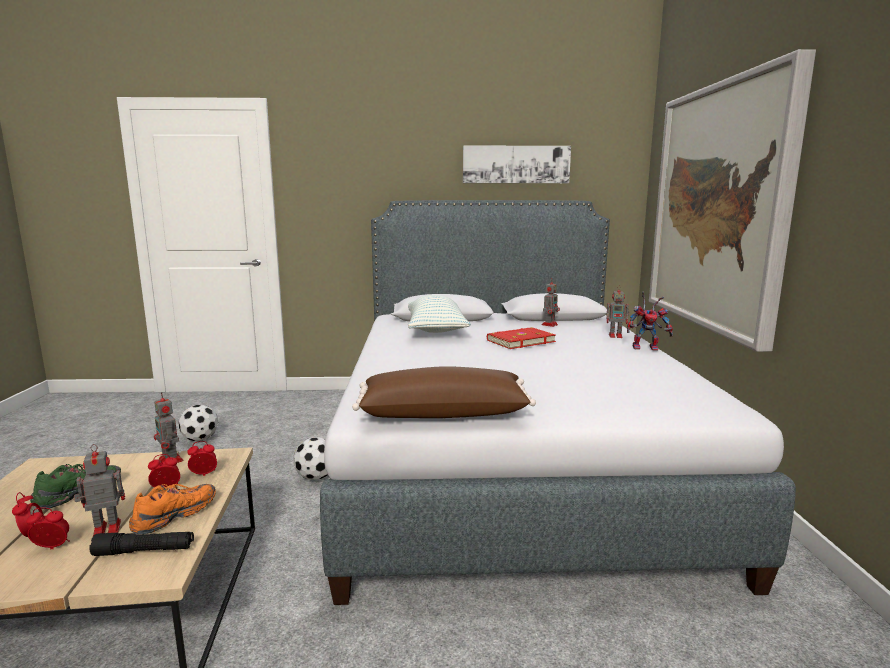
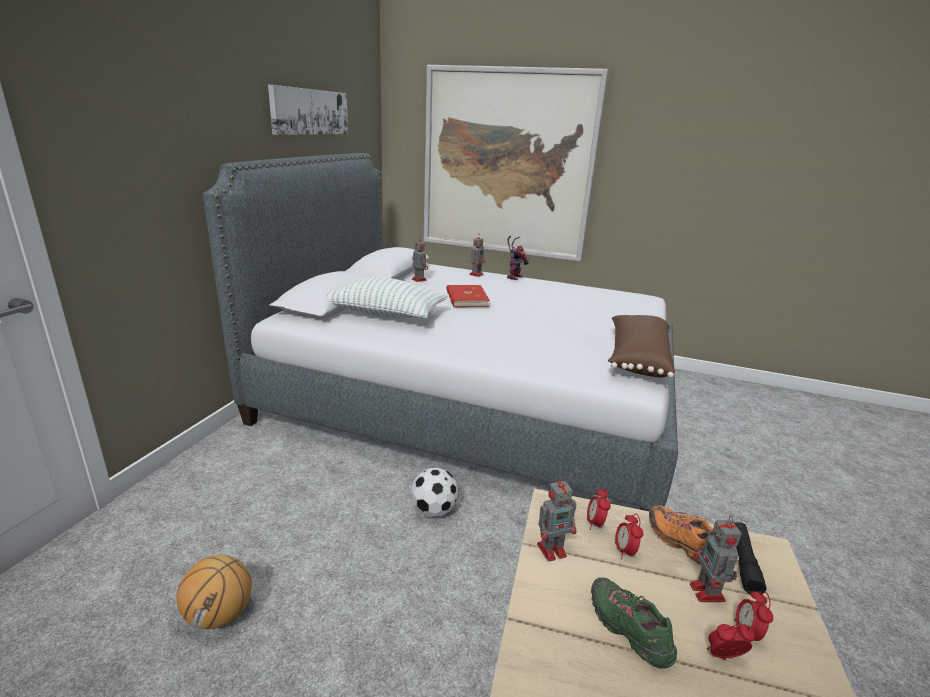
camera: 70 degrees left, 10 degrees up
football [178,405,218,441] -> basketball [177,555,252,629]

